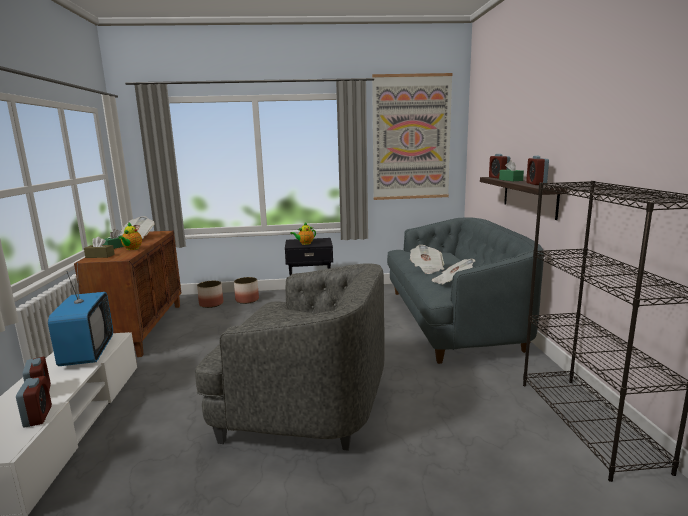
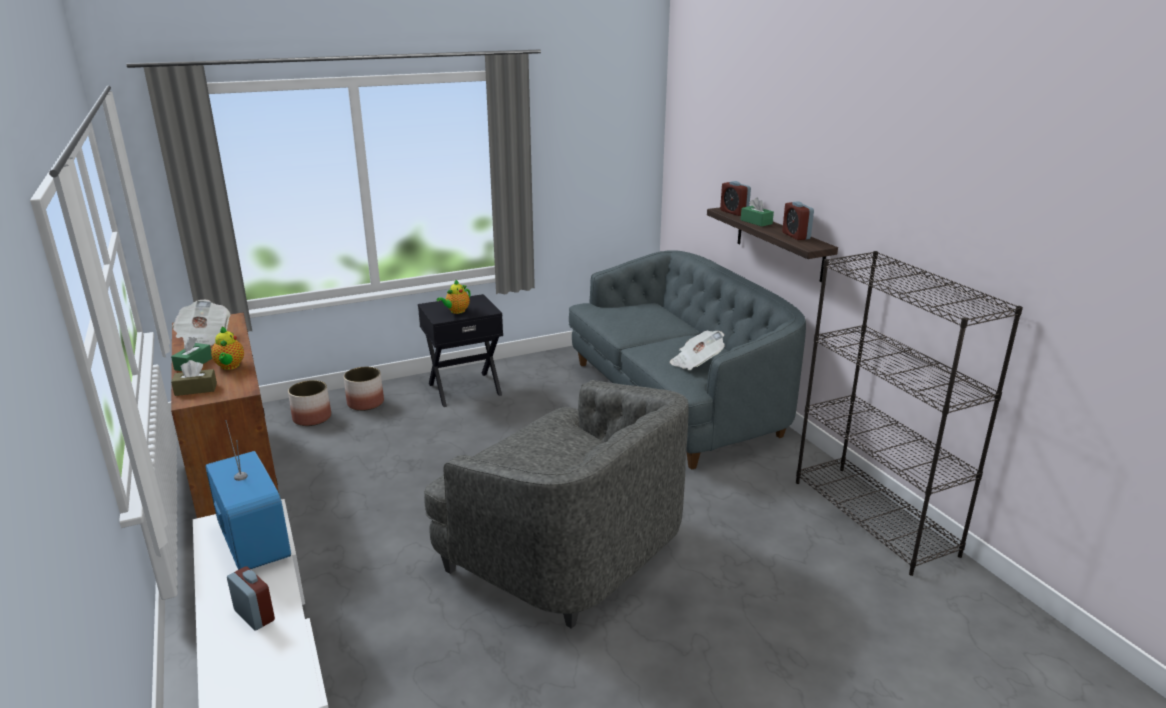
camera: 20 degrees left, 10 degrees up
alarm clock [16,376,52,428] -> none
grey armchair [195,263,384,451] -> grey armchair turned 45 degrees clockwise [424,380,689,629]
picture [372,73,452,200] -> none
newspaper [410,245,444,274] -> none

